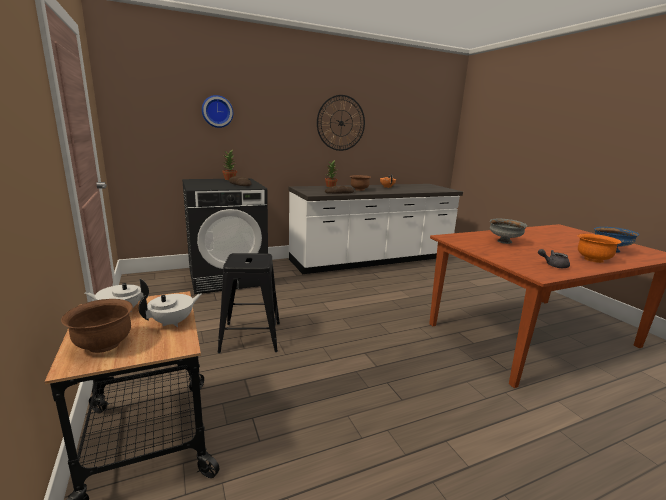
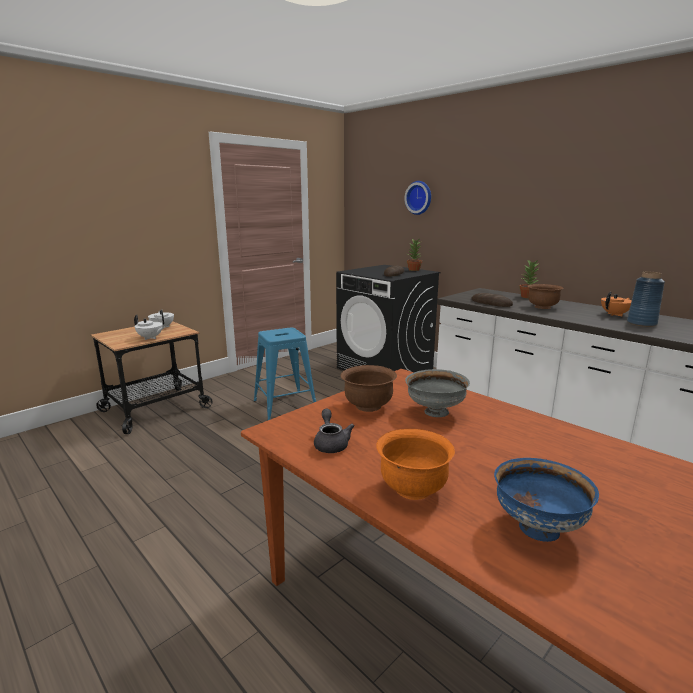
camera: 70 degrees right, 0 degrees up
brown bowl [61,299,133,353] -> brown bowl moved to [341,365,397,412]
black stool [217,253,280,353] -> blue stool [254,328,316,420]
wall clock [317,95,365,151] -> none
none -> blue vase [627,272,665,327]

